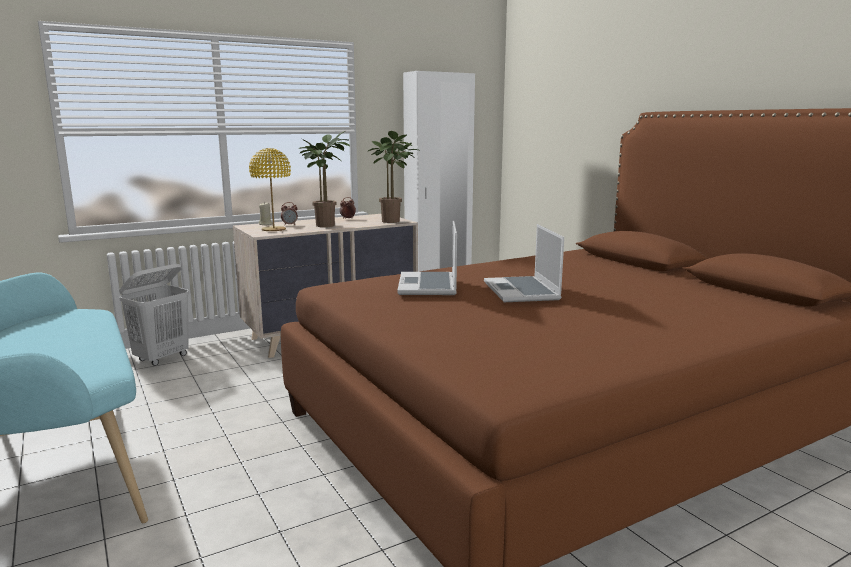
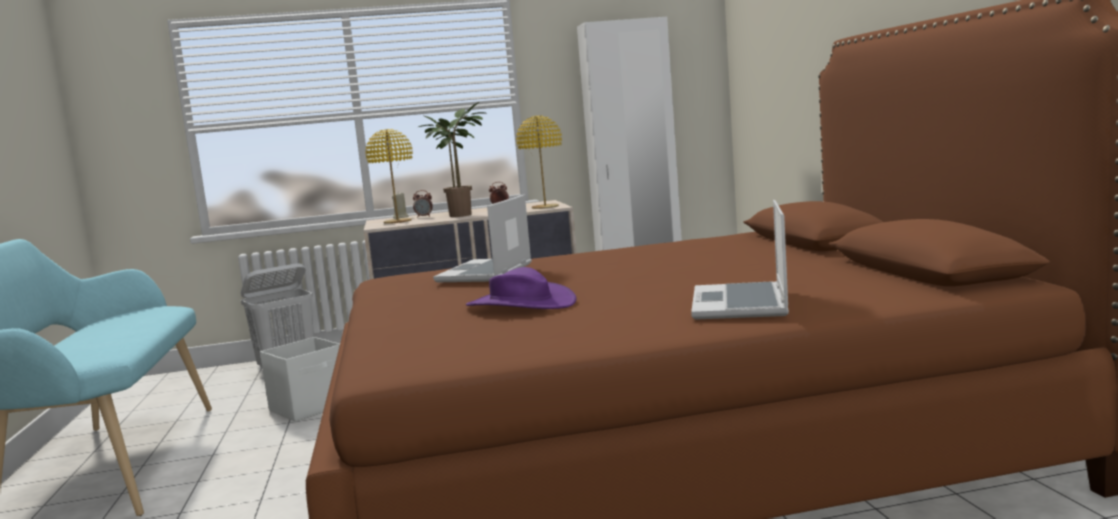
camera: 20 degrees right, 5 degrees down
potted plant [367,131,418,223] -> yellow table lamp [516,116,562,209]
laptop [484,224,564,302] -> laptop moved to [691,200,789,320]
none -> white storage box [260,337,340,422]
none -> purple hat [466,267,576,309]

